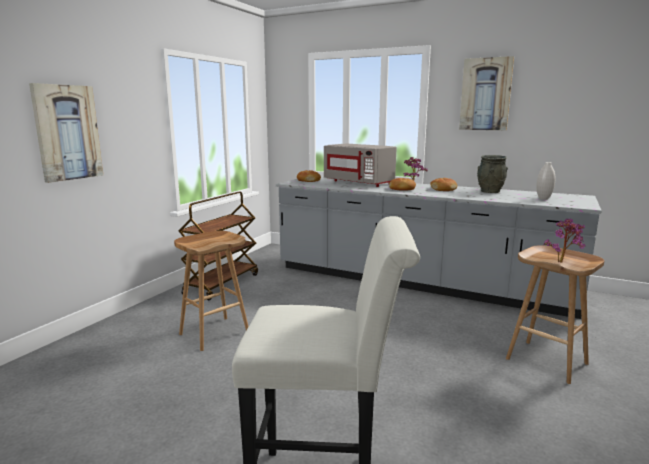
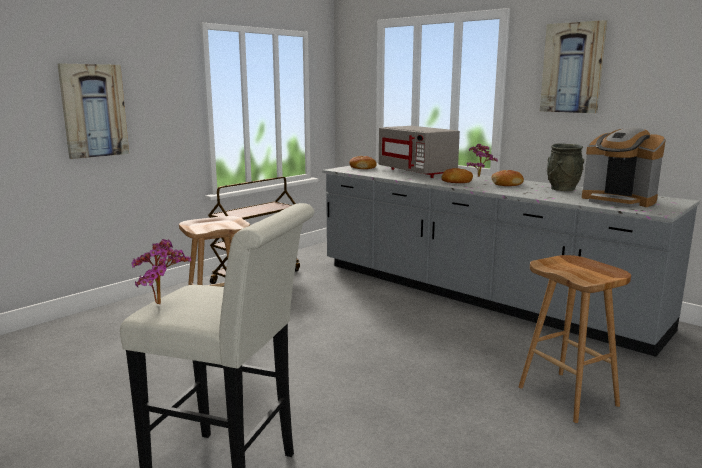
camera: 15 degrees right, 0 degrees up
white vase [536,162,556,200] -> coffee machine [582,127,666,207]
potted plant [543,218,586,263] -> potted plant moved to [131,239,191,304]

